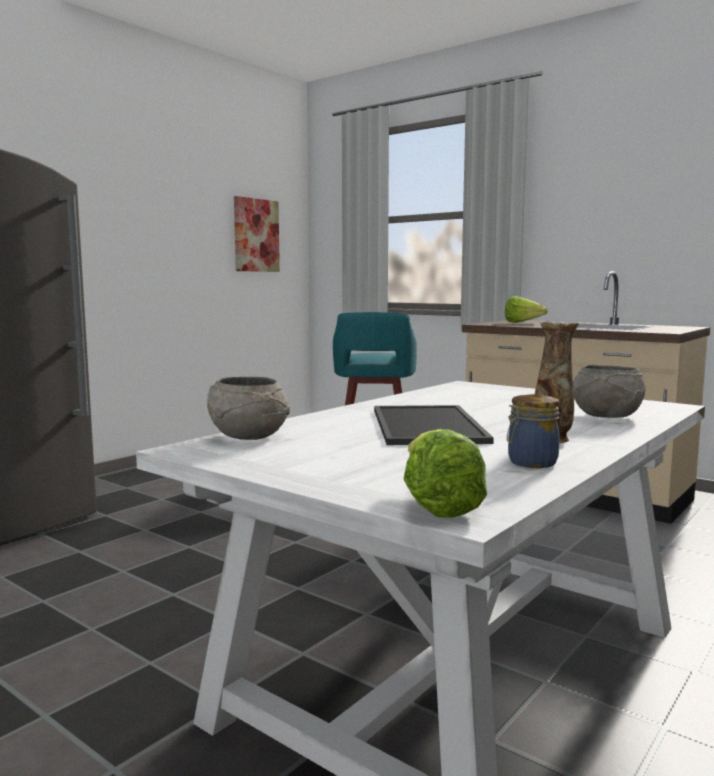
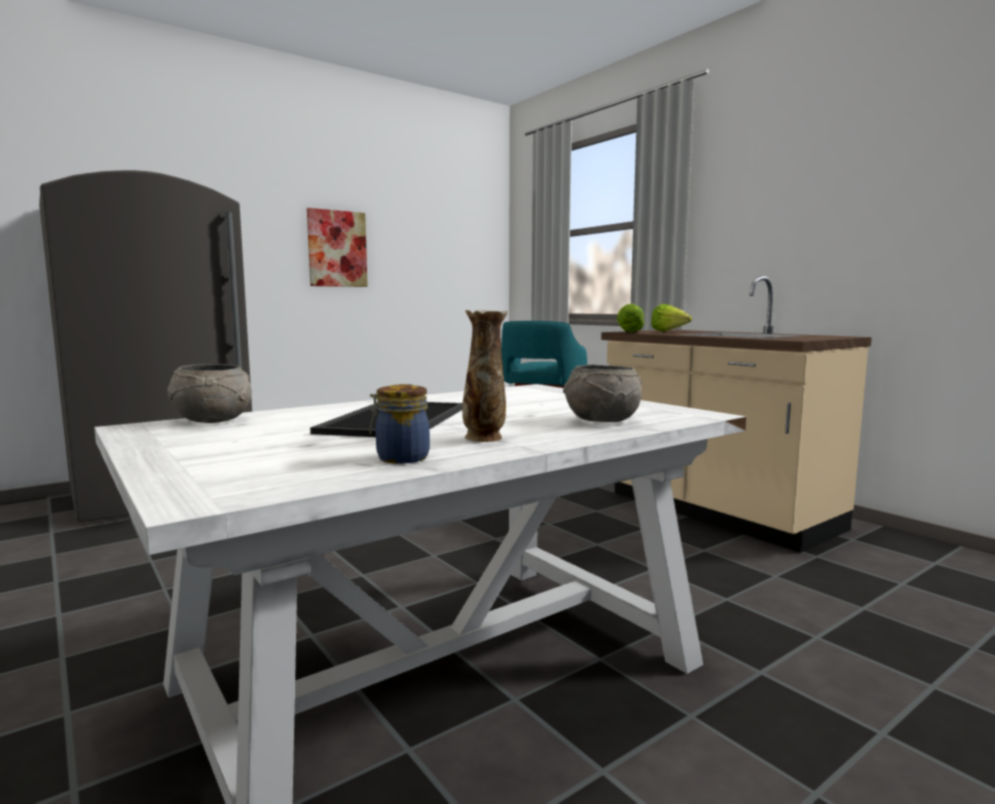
camera: 15 degrees right, 0 degrees up
picture [234,196,280,272] -> picture moved to [307,208,368,287]
lettuce [403,429,487,518] -> lettuce moved to [617,304,644,332]

